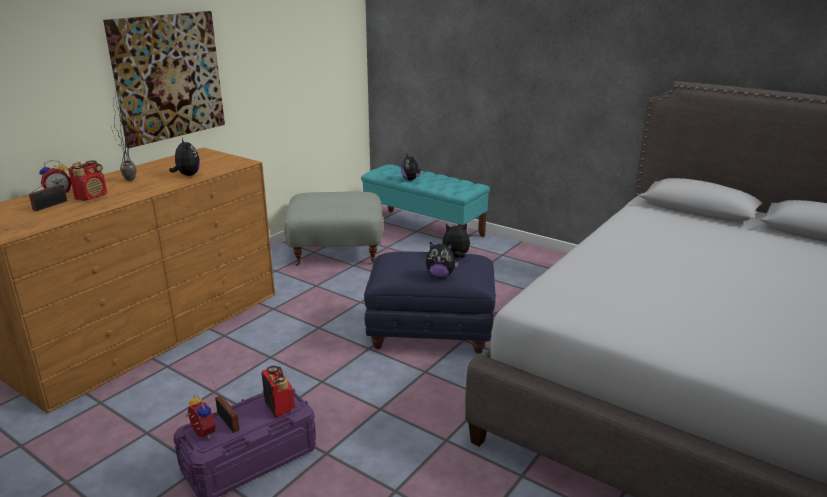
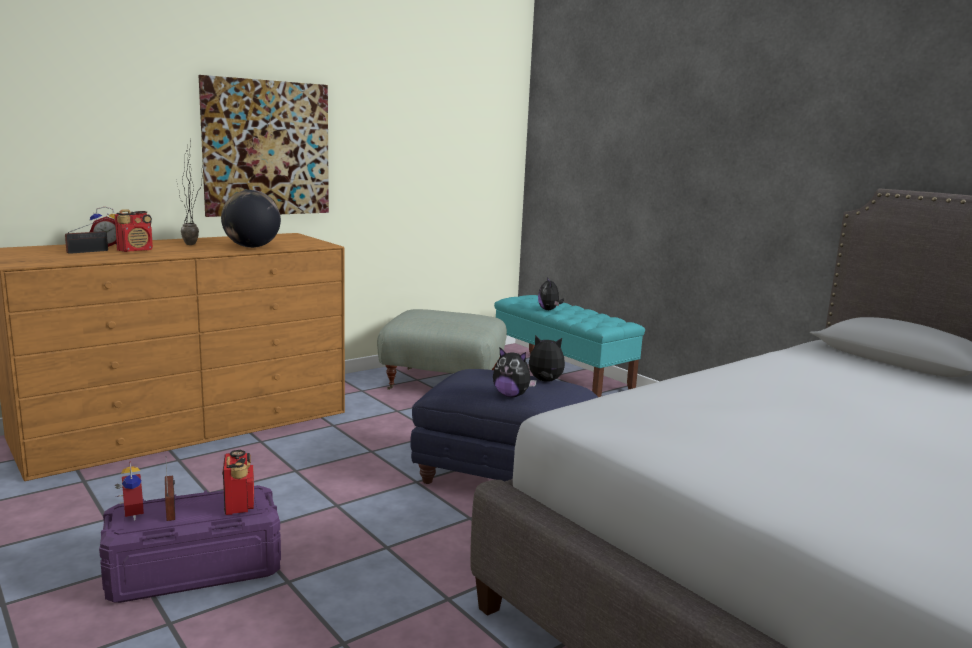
camera: 15 degrees right, 10 degrees down
plush toy [169,138,200,176] -> globe [221,190,281,248]

